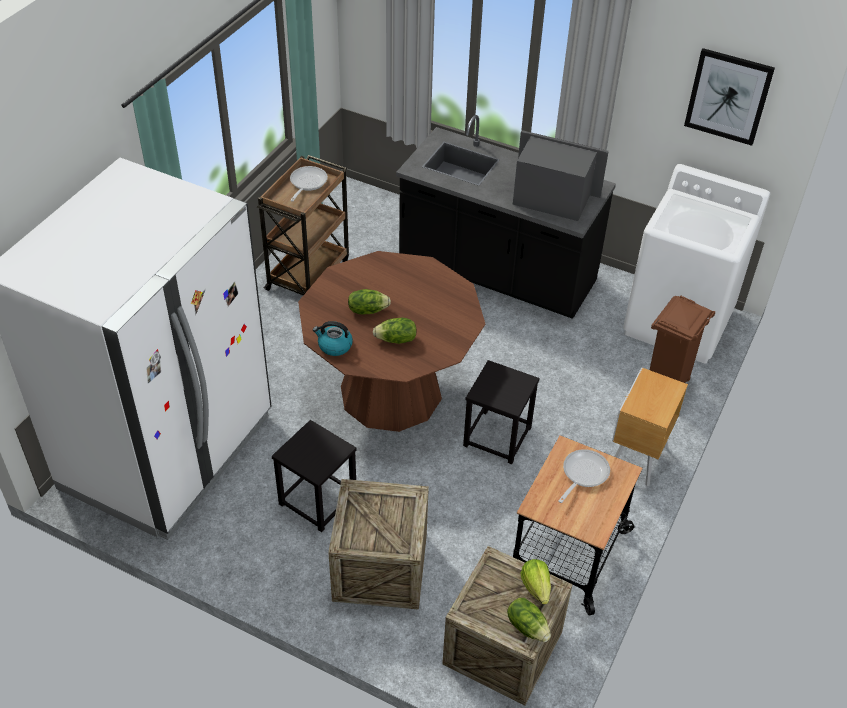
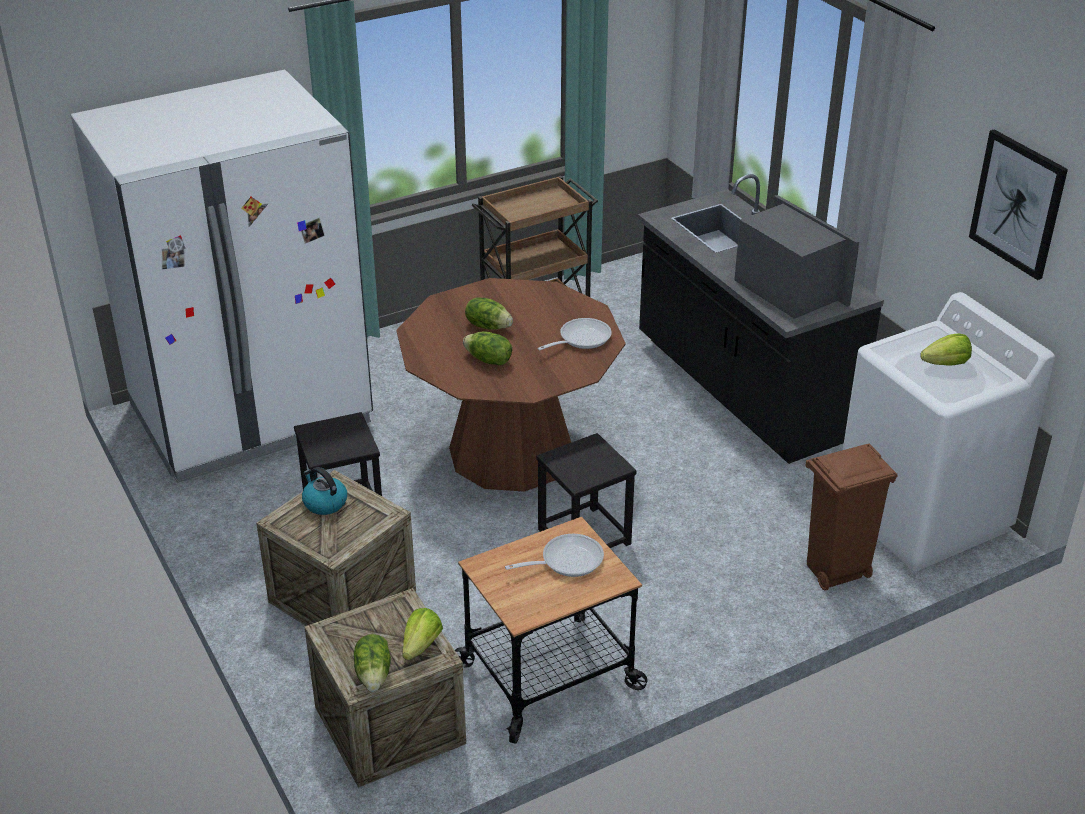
camera: 35 degrees right, 10 degrees down
frying pan [290,166,328,202] -> frying pan moved to [537,318,612,350]
kettle [313,321,353,356] -> kettle moved to [302,467,347,515]
brown nightstand [612,367,688,487] -> none
none -> lettuce [920,333,972,366]

